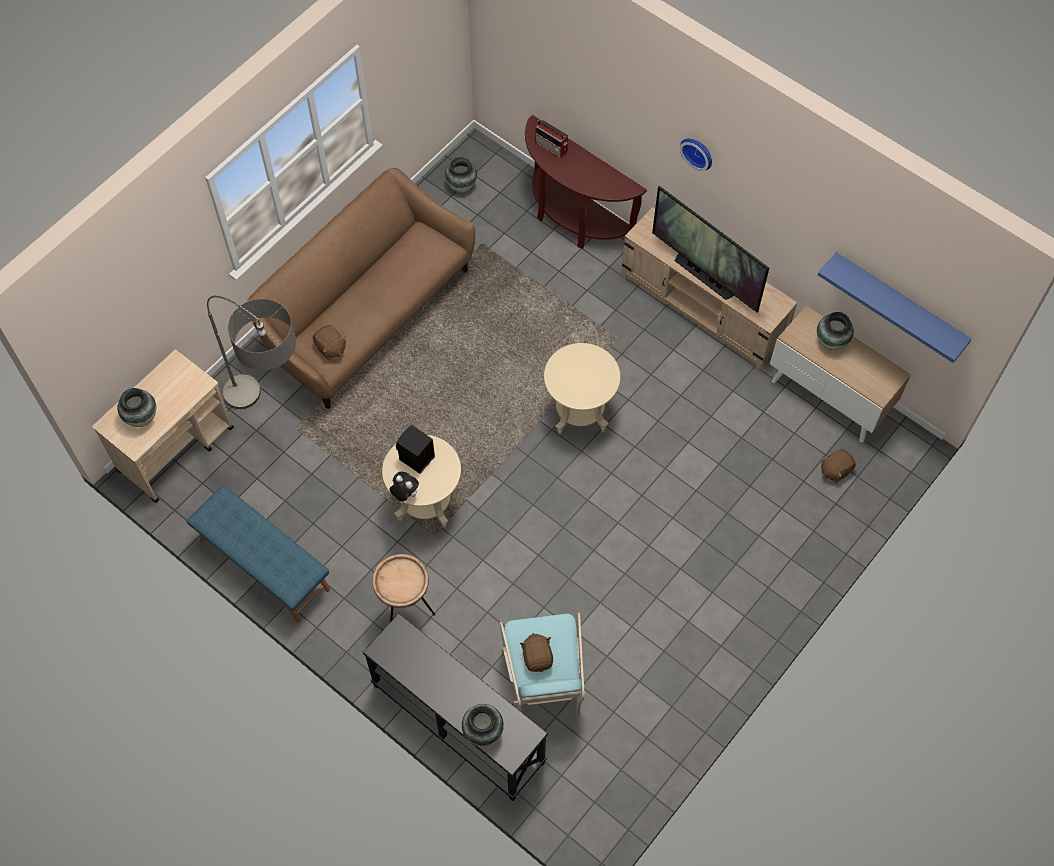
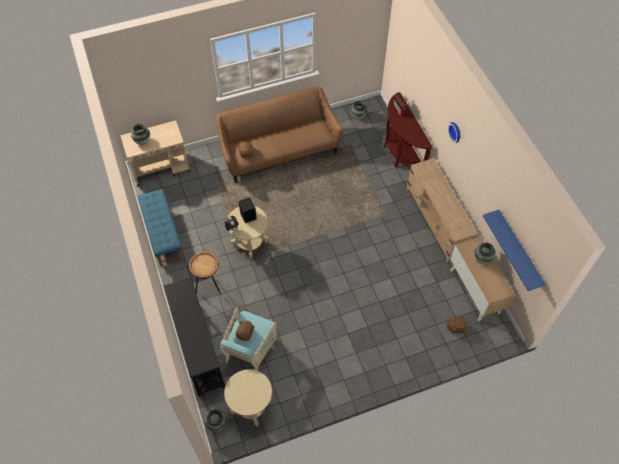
camera: 30 degrees right, 5 degrees down
floor lamp [207,295,296,409] -> none
vase [462,704,504,746] -> vase moved to [205,409,227,432]
beige side table [544,343,620,434] -> beige side table moved to [224,369,272,426]
television [652,186,769,312] -> none

